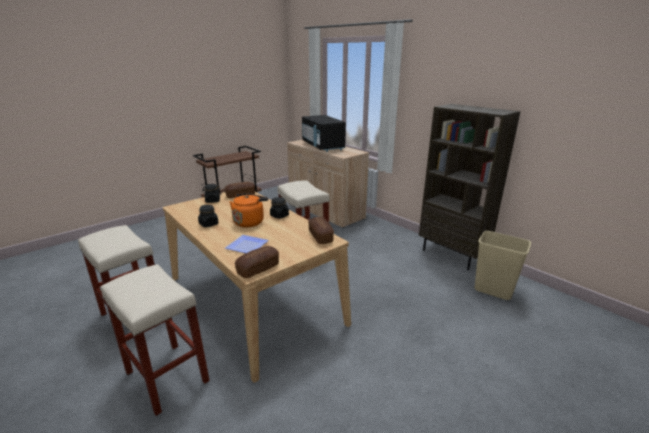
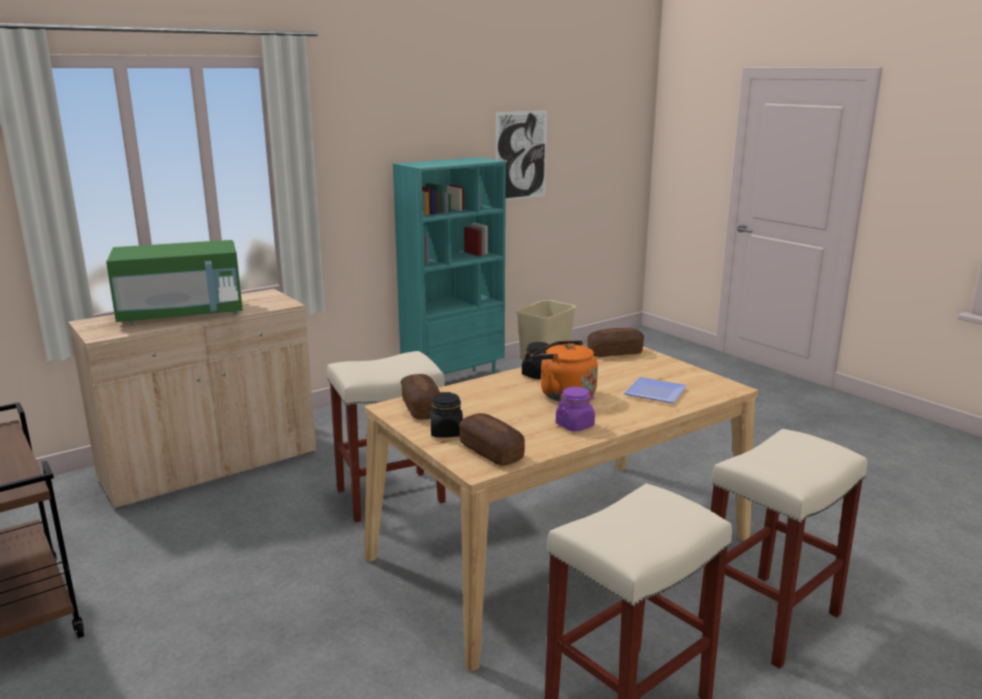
camera: 85 degrees left, 5 degrees down
black jar [198,205,219,227] -> purple jar [556,387,595,431]
bread [235,246,279,278] -> bread moved to [459,413,525,466]
black microwave [302,115,346,152] -> green microwave [106,240,243,323]
brown bookcase [419,104,521,270] -> turquoise bookcase [393,157,506,374]
none -> picture [496,110,547,200]

